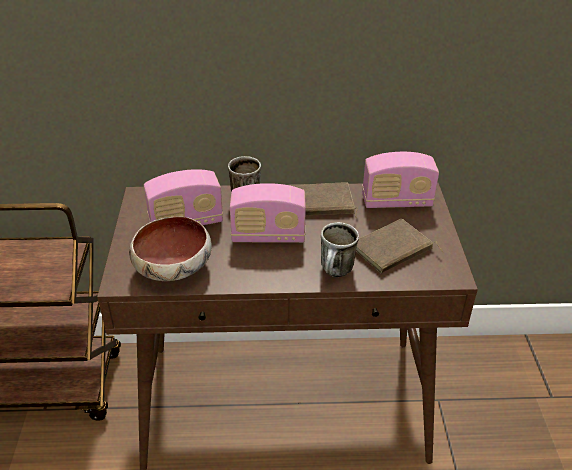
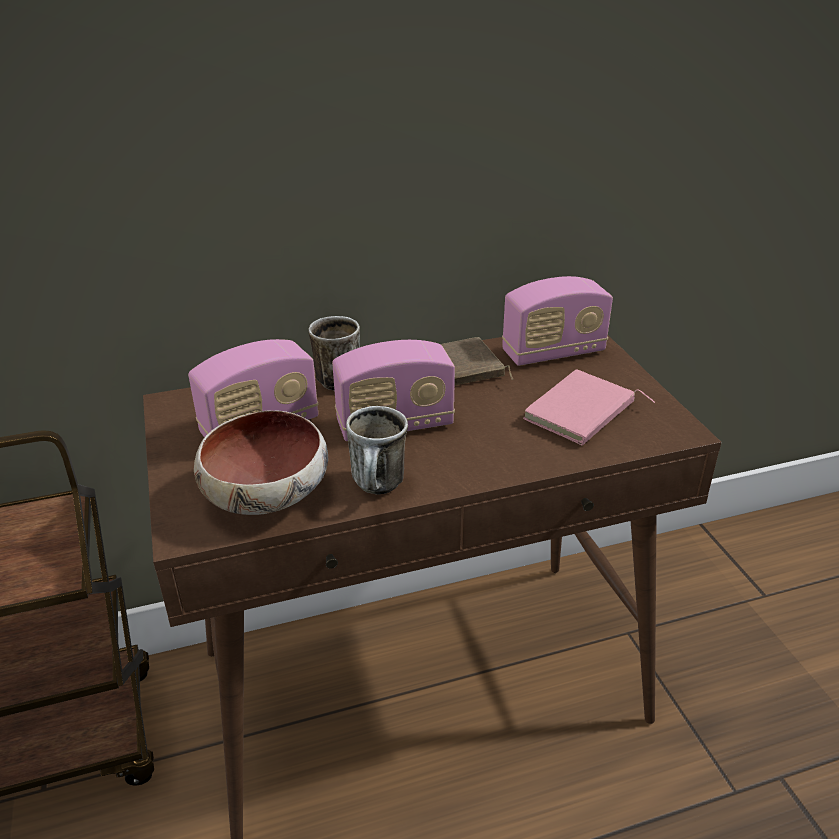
camera: 15 degrees left, 5 degrees down
mug [321,222,359,277] -> mug moved to [346,406,408,495]
brown book [356,219,444,273] -> pink book [523,369,655,445]

